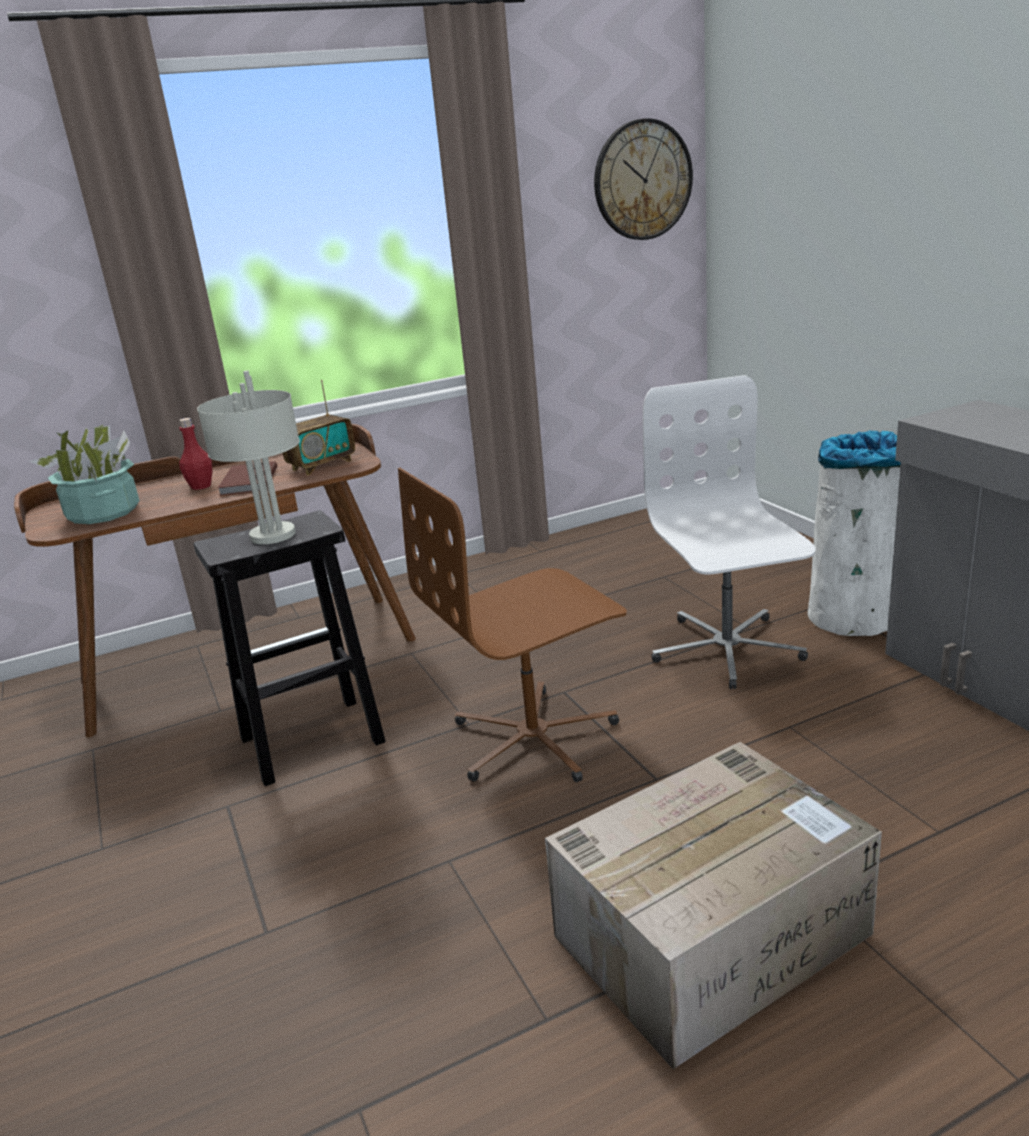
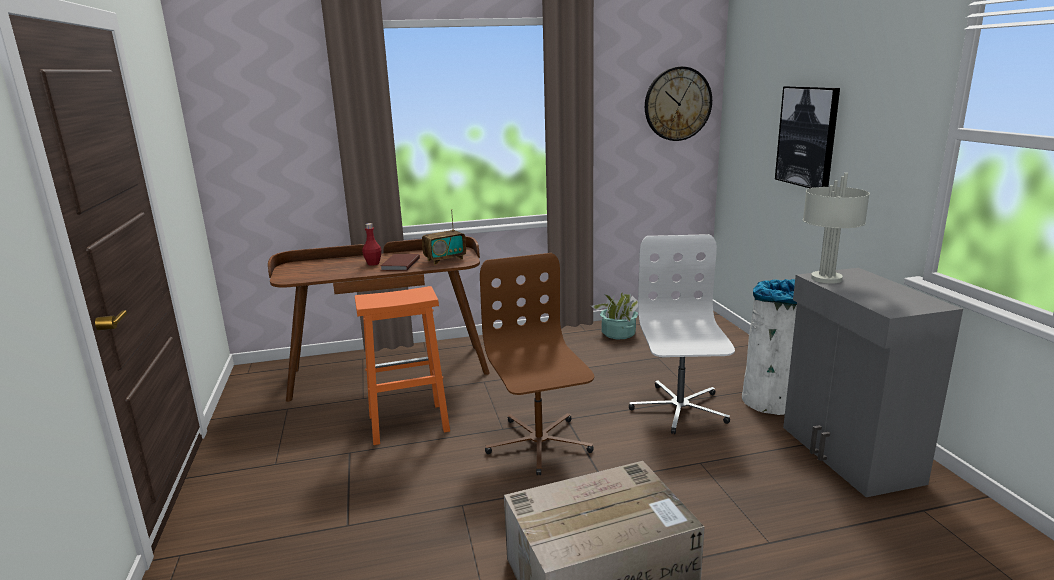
camera: 10 degrees right, 5 degrees down
potted plant [29,424,140,524] -> potted plant moved to [591,292,638,340]
black stool [194,510,386,786] -> orange stool [355,286,450,445]
grey table lamp [197,371,300,544] -> grey table lamp moved to [803,173,870,284]
brown office chair [398,468,627,782] -> brown office chair turned 90 degrees clockwise [480,253,594,475]
none -> picture [775,86,840,188]

